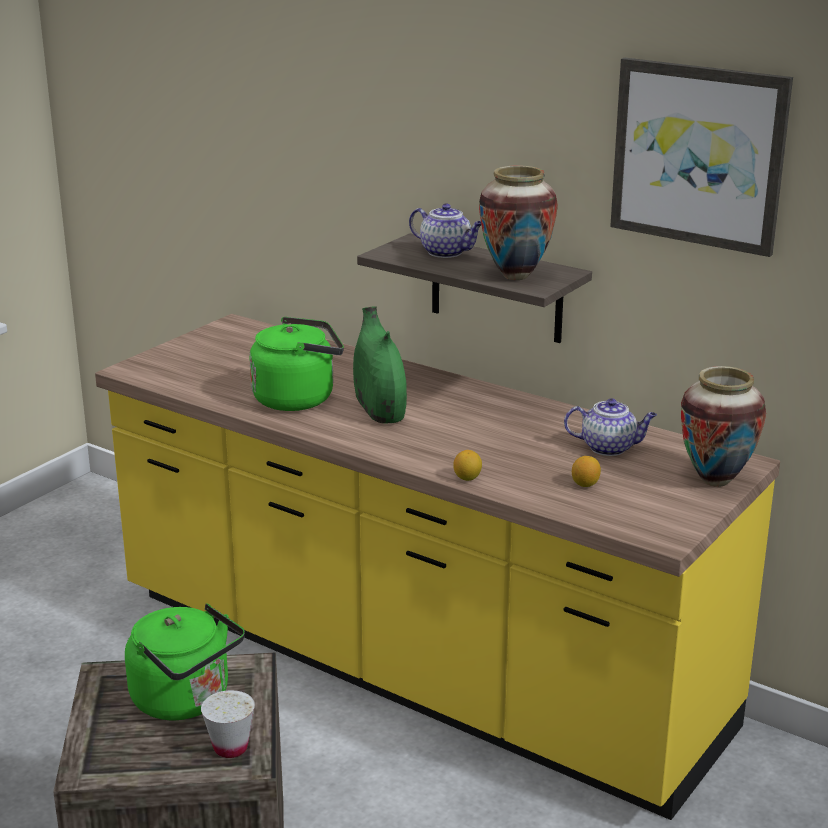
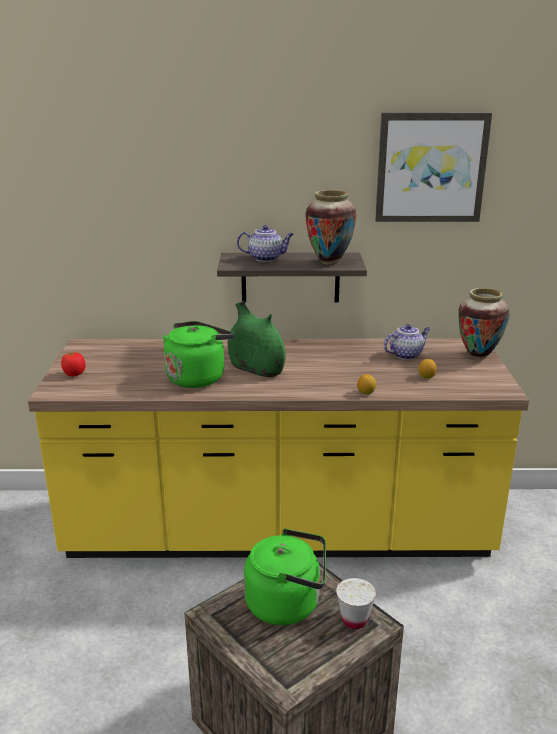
camera: 35 degrees left, 0 degrees up
none -> tomato [61,352,86,376]

